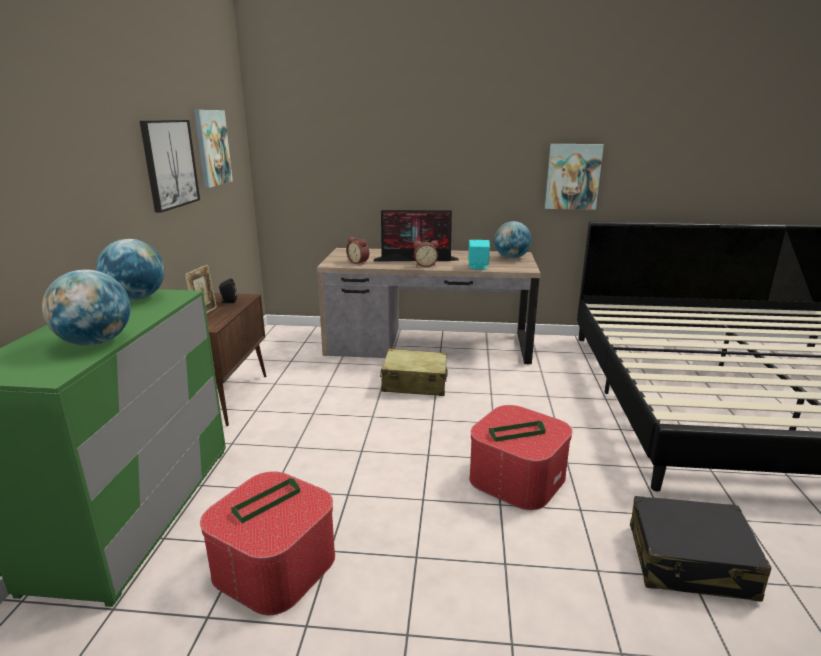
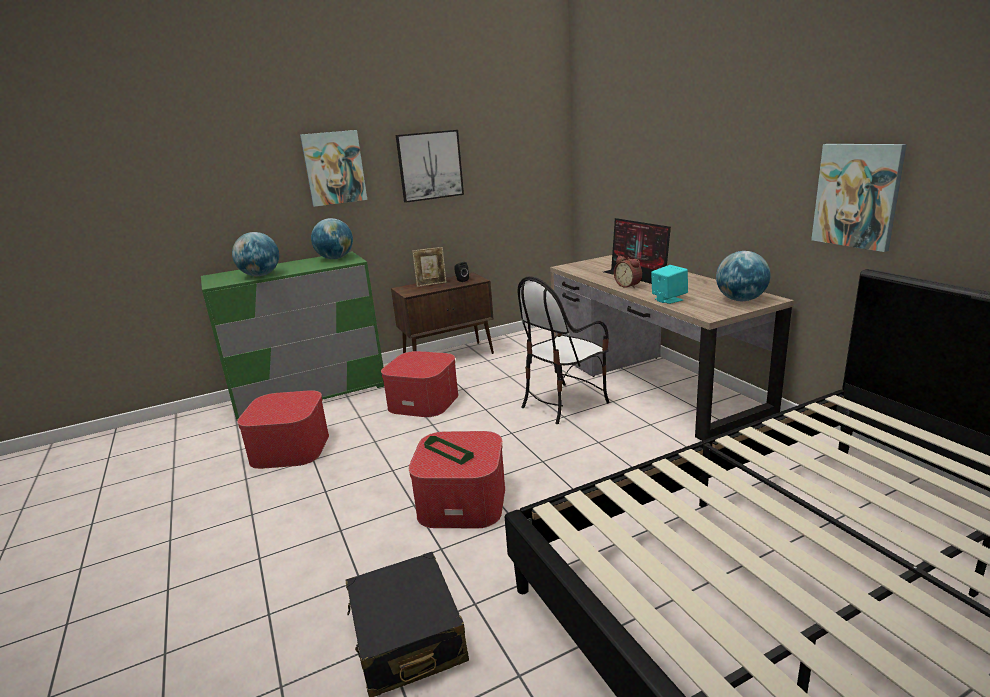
camera: 60 degrees right, 0 degrees up
picture [194,110,233,188] -> picture moved to [300,130,367,207]
green tray [231,478,300,523] -> none
alarm clock [346,237,369,265] -> none
beige suitcase [380,349,448,396] -> chair [518,276,610,424]
none -> ottoman [381,351,459,417]

